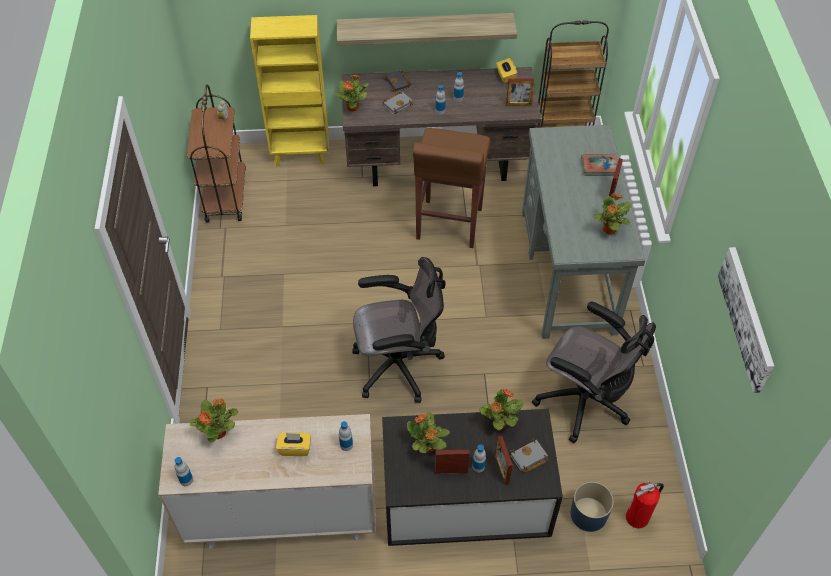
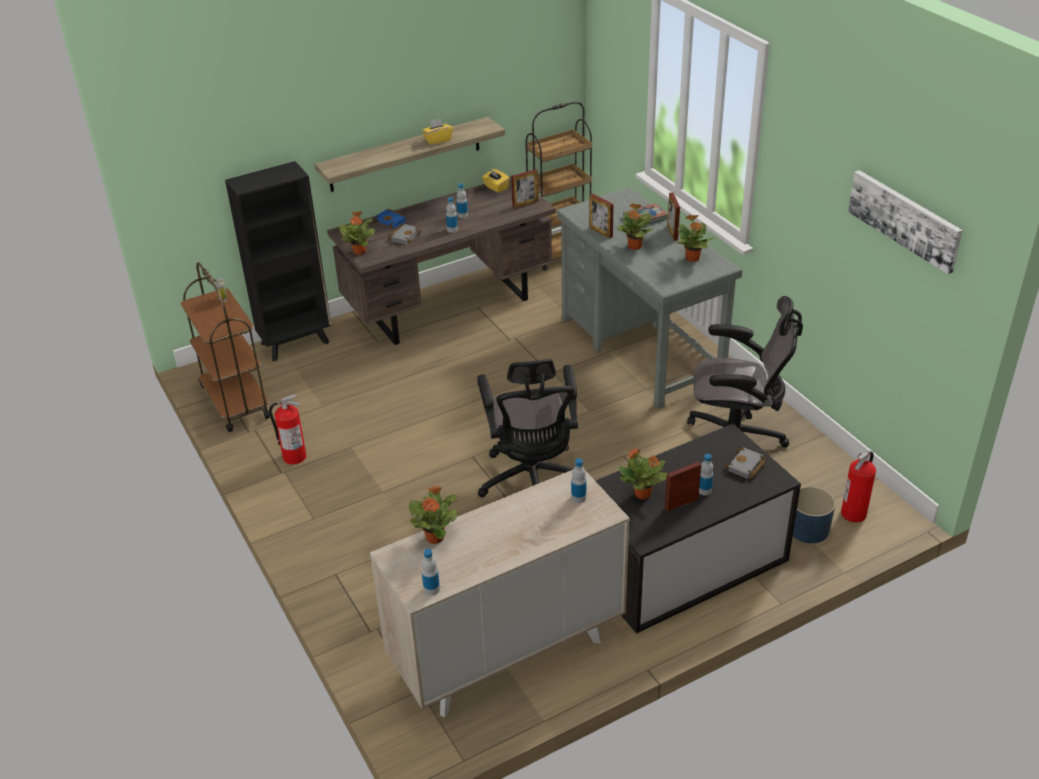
camera: 25 degrees left, 15 degrees down
yellow bookcase [250,15,329,167] -> black bookcase [225,161,331,361]
yellow tissue box [276,432,311,456] -> yellow tissue box moved to [422,119,453,145]
office chair [352,257,446,403] -> office chair turned 120 degrees clockwise [477,359,578,497]
black book [383,70,411,92] -> blue book [374,209,407,228]
brown stool [413,128,490,248] -> none
potted plant [479,388,524,430] -> potted plant moved to [617,203,654,250]
picture frame [495,436,513,485] -> picture frame moved to [589,194,614,238]
none -> fire extinguisher [269,394,306,464]

